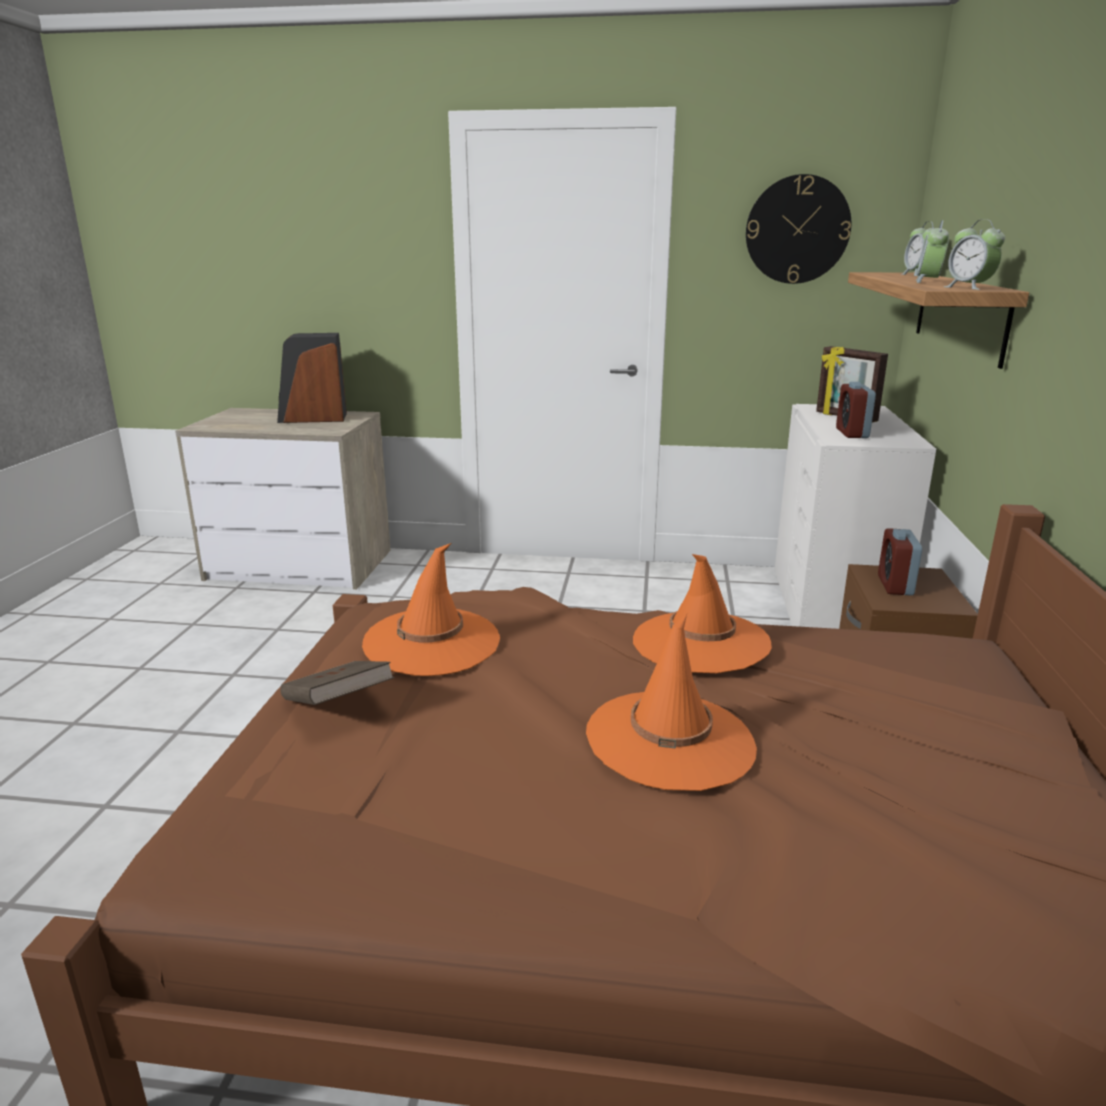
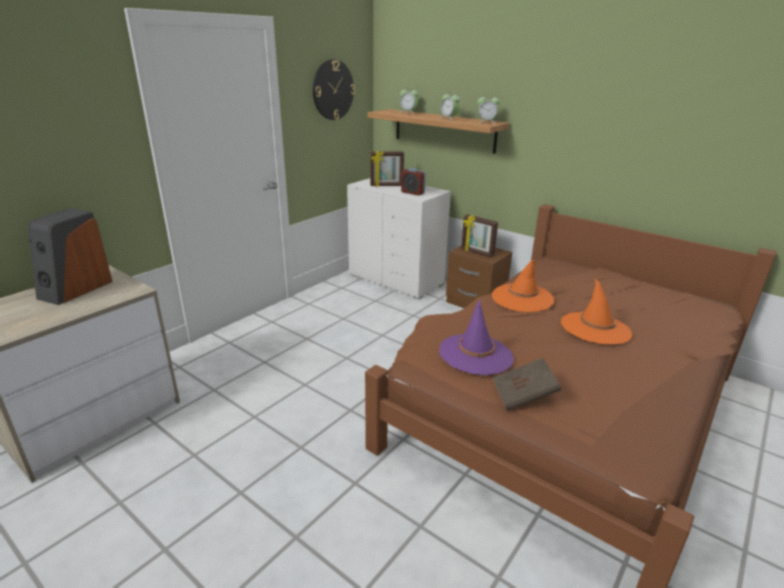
camera: 60 degrees left, 5 degrees up
orange hat [362,543,500,676] -> purple hat [439,299,514,375]
alarm clock [878,528,922,596] -> picture frame [461,214,498,257]

